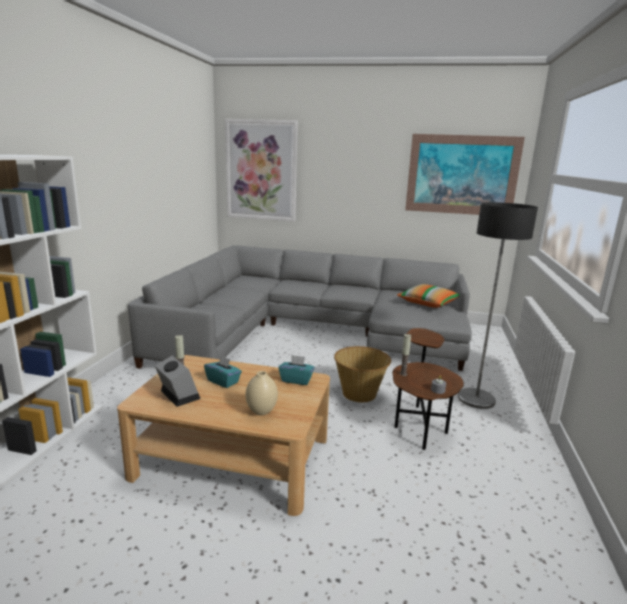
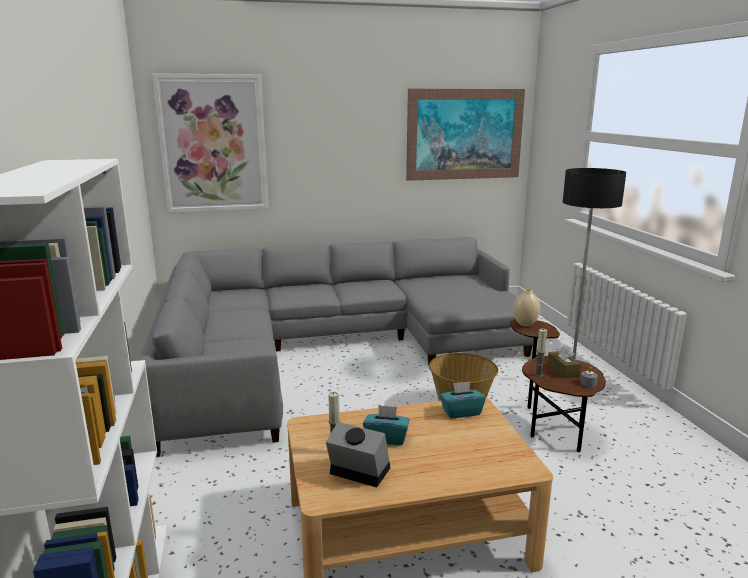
camera: 25 degrees left, 0 degrees up
beige vase [246,371,278,416] -> beige vase moved to [513,289,540,327]
pillow [397,284,460,308] -> none
none -> brown tissue box [547,345,581,379]

